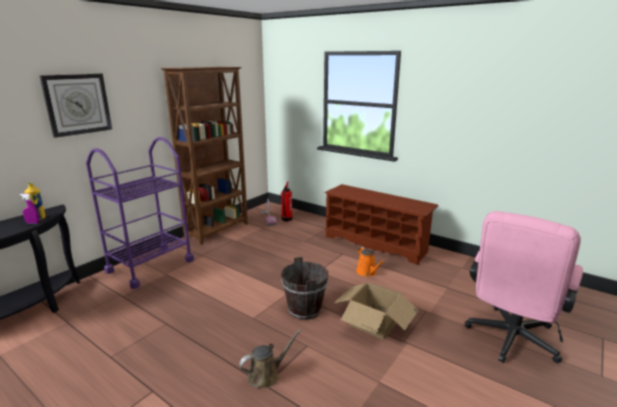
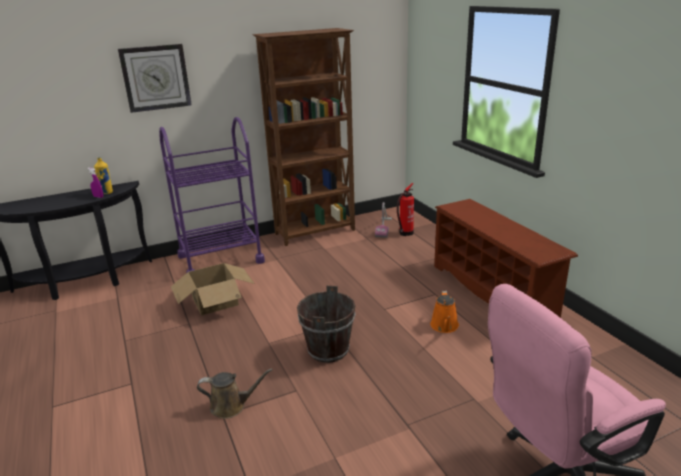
camera: 30 degrees right, 5 degrees up
cardboard box [334,283,419,340] -> cardboard box moved to [171,263,255,315]

